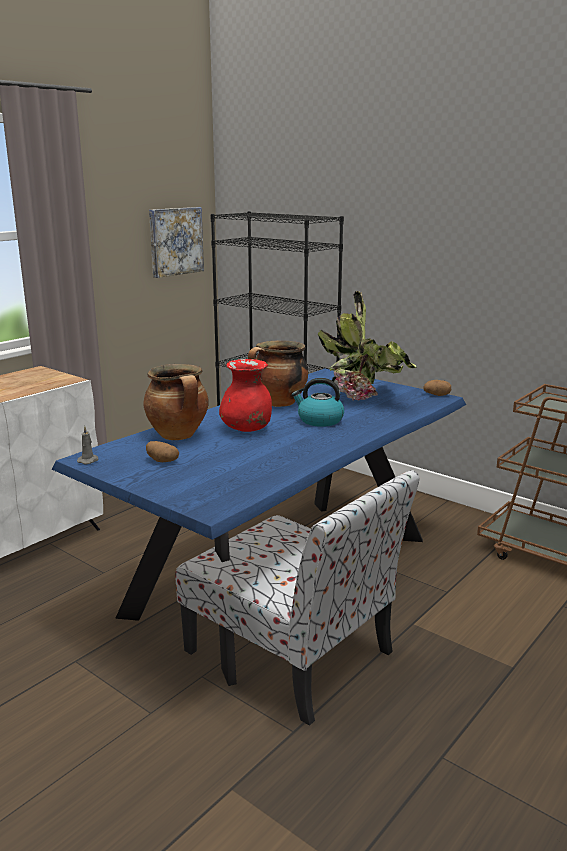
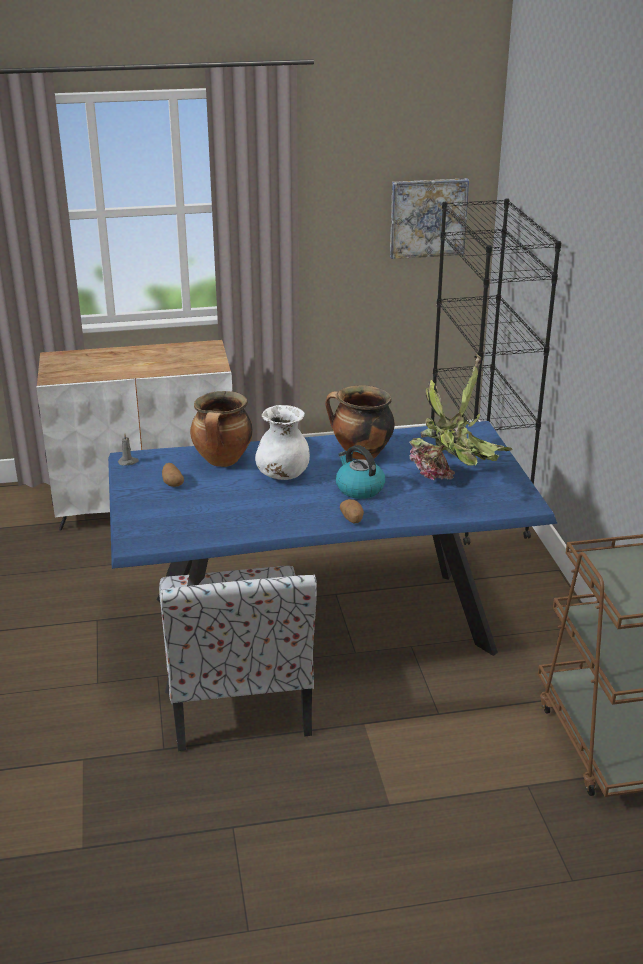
camera: 40 degrees right, 10 degrees up
red vase [219,359,272,432] -> white vase [255,405,310,480]
potato [423,380,451,396] -> potato moved to [340,499,364,523]

